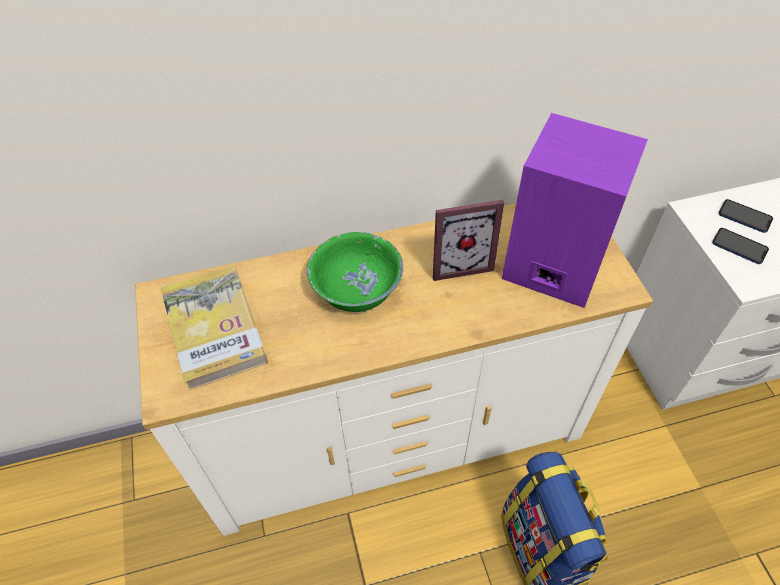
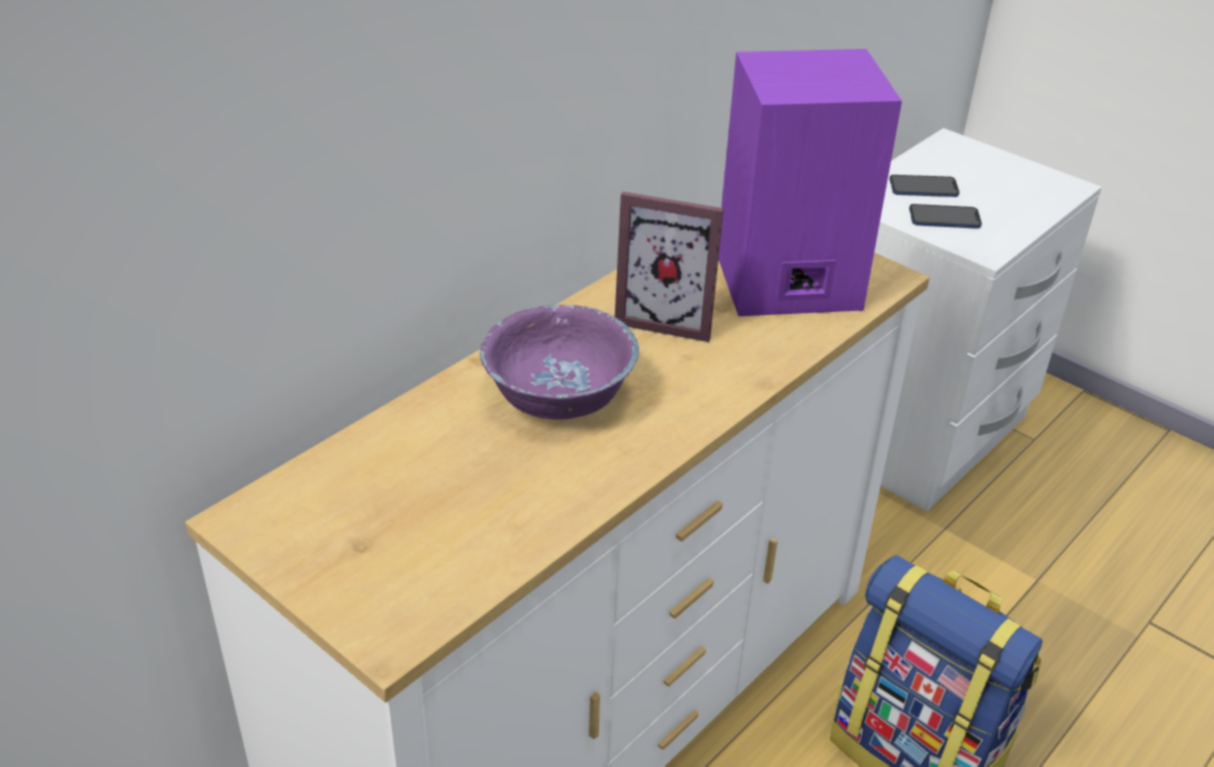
camera: 35 degrees left, 15 degrees down
book [161,265,268,390] -> none
green bowl [307,232,403,312] -> purple bowl [480,305,639,420]
picture frame [433,200,504,281] -> picture frame turned 60 degrees clockwise [615,192,724,342]

